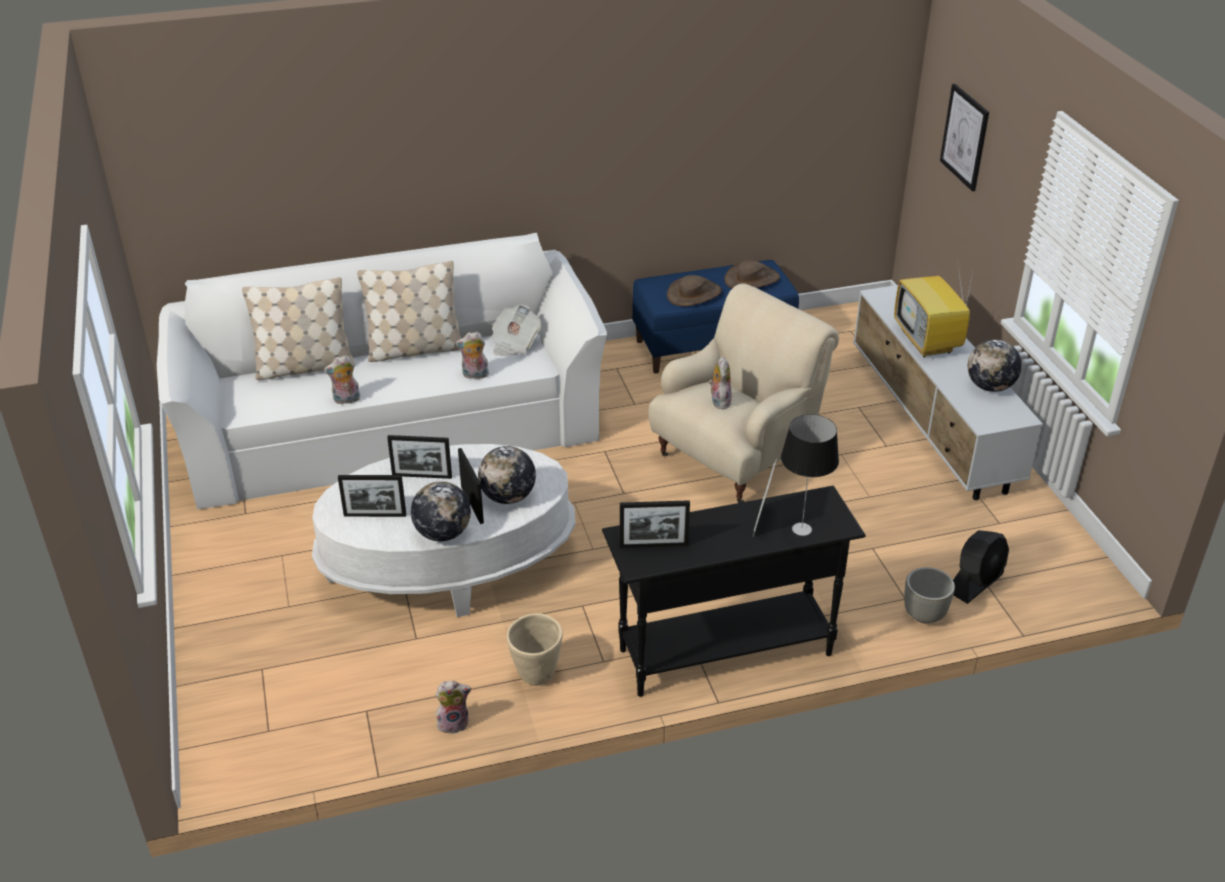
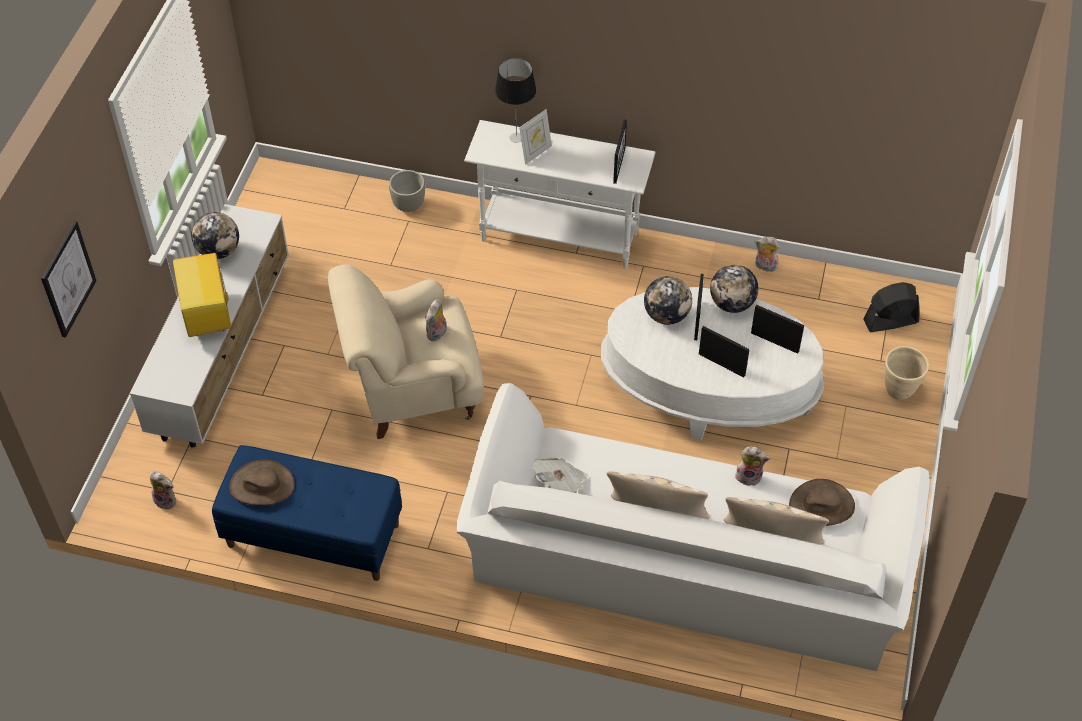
camera: 150 degrees left, 15 degrees up
plush toy [455,332,489,379] -> plush toy moved to [149,472,176,510]
beige planter [507,613,563,686] -> beige planter moved to [884,346,929,400]
black console table [602,486,866,697] -> white console table [464,120,656,269]
picture frame [620,500,690,548] -> picture frame turned 75 degrees clockwise [613,120,627,184]
brown hat [667,275,722,306] -> brown hat moved to [789,479,855,526]
television [894,259,973,357] -> television turned 150 degrees clockwise [173,249,231,337]
black fan [953,530,1009,604] -> black fan moved to [863,282,920,332]

